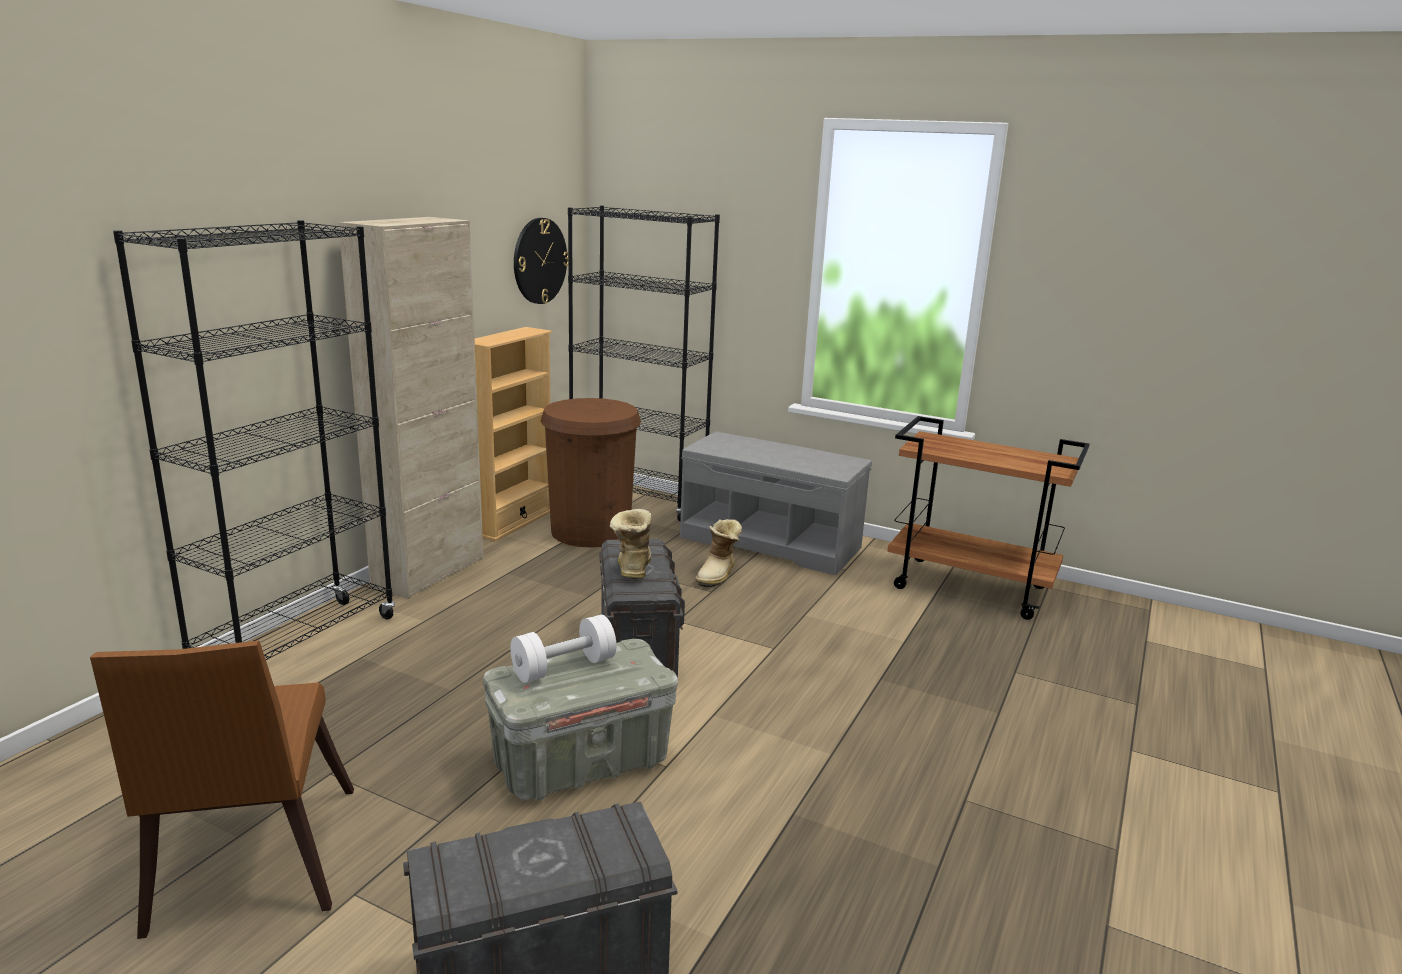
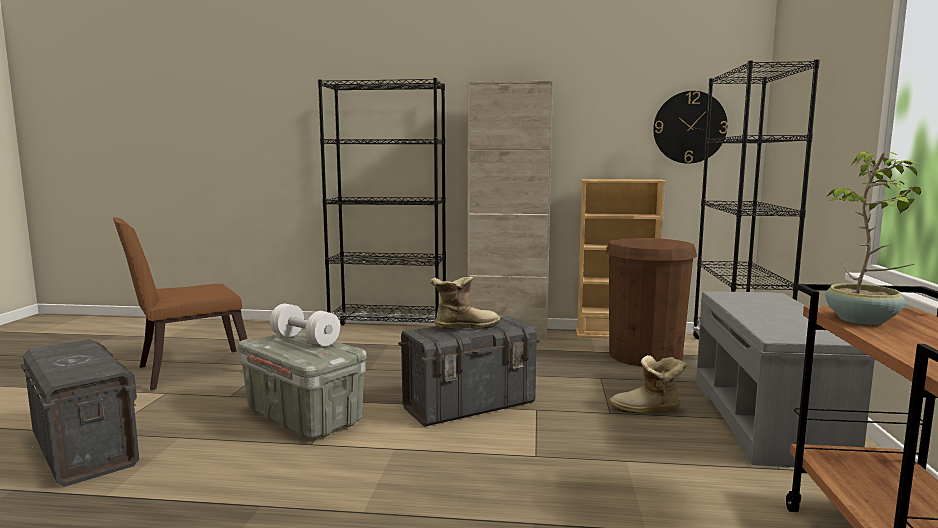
camera: 70 degrees right, 10 degrees down
none -> potted plant [825,152,921,325]

